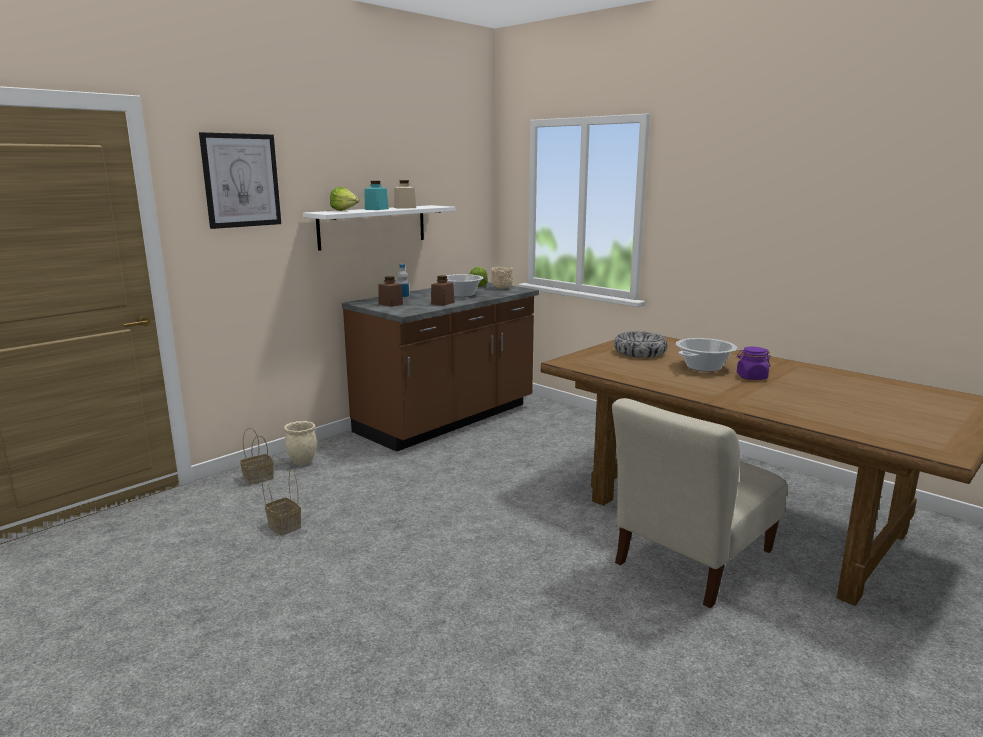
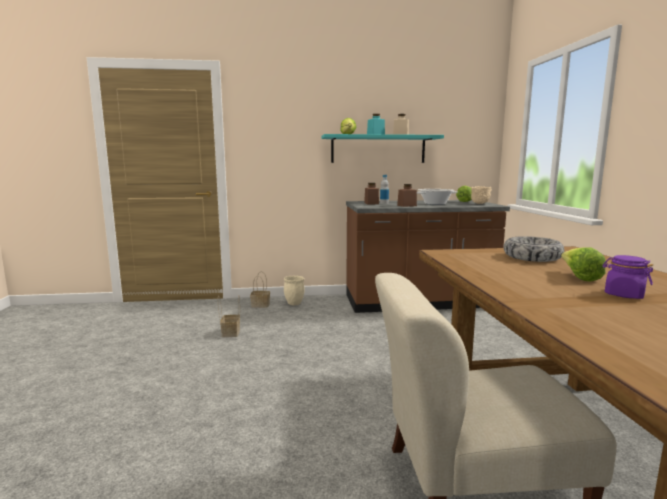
camera: 40 degrees right, 5 degrees down
picture [199,132,281,229] -> none
white shelf [303,205,455,251] -> turquoise shelf [322,134,444,163]
cooking pot [676,338,737,372] -> lettuce [561,247,606,282]

